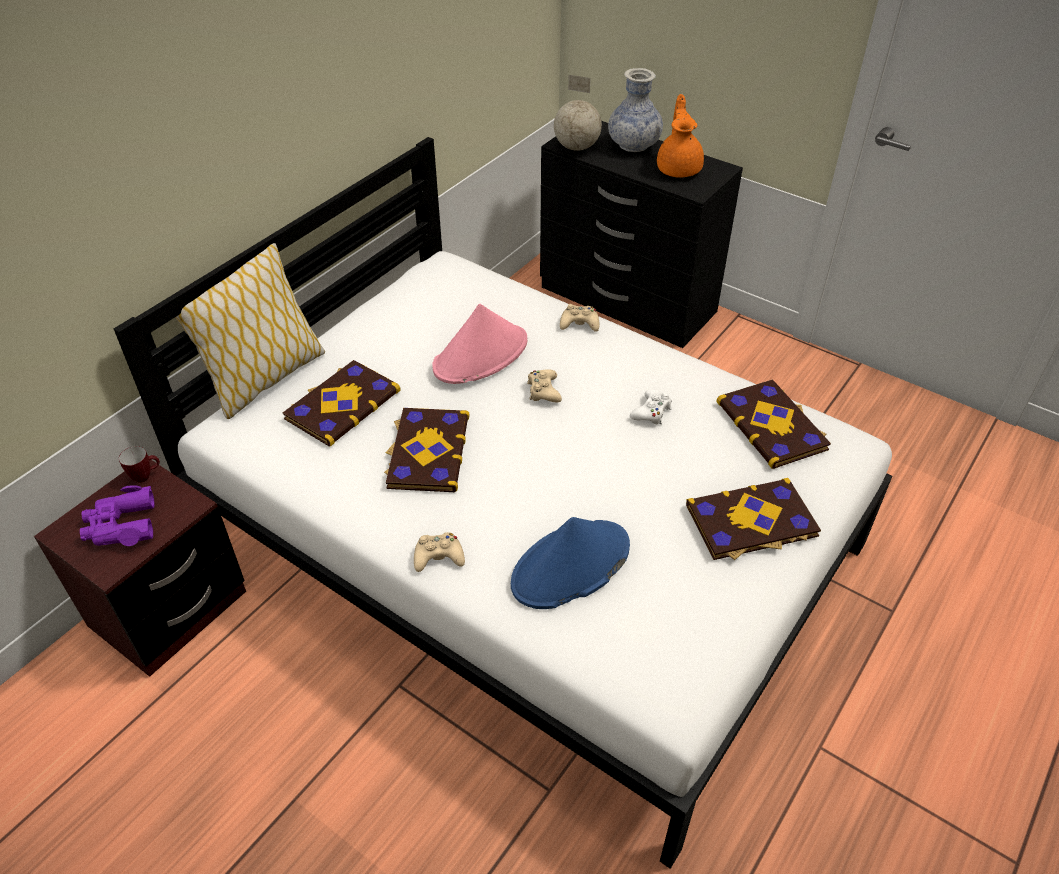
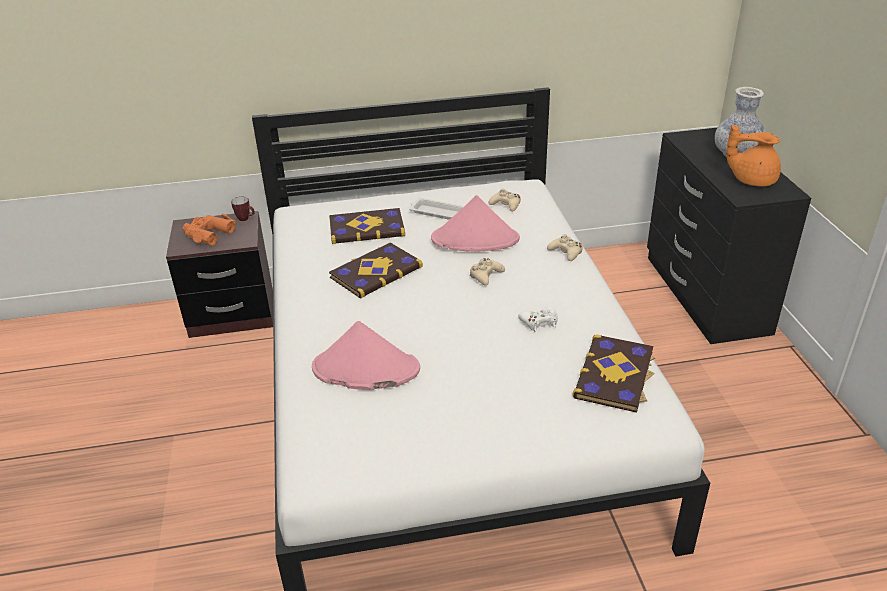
camera: 45 degrees right, 10 degrees down
purple binoculars [80,485,155,546] -> orange binoculars [183,214,236,246]
pillow [175,243,325,419] -> none
beige game controller [414,532,465,572] -> beige game controller moved to [489,188,521,211]
blue hat [511,517,630,609] -> pink hat [312,321,420,390]
globe [554,75,602,151] -> none
orange teapot [657,94,704,178] -> orange teapot turned 120 degrees counterclockwise [726,124,781,187]
book [686,478,821,560] -> none
none -> white tray [409,198,464,220]

